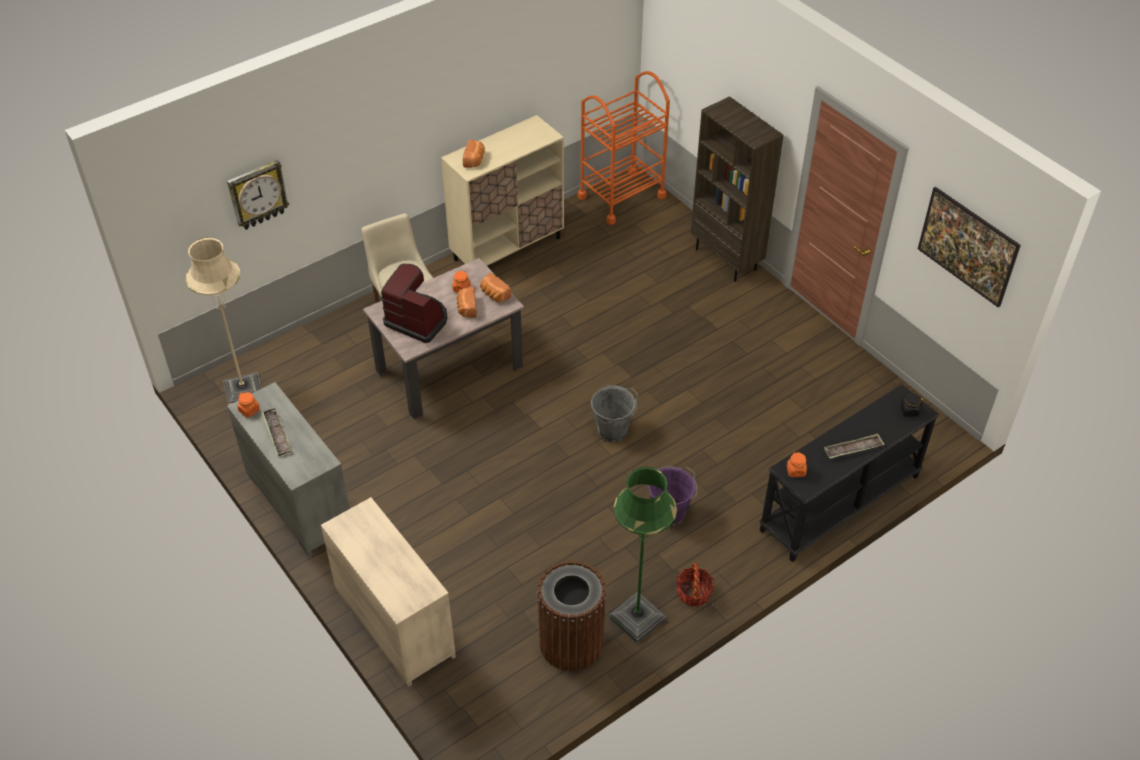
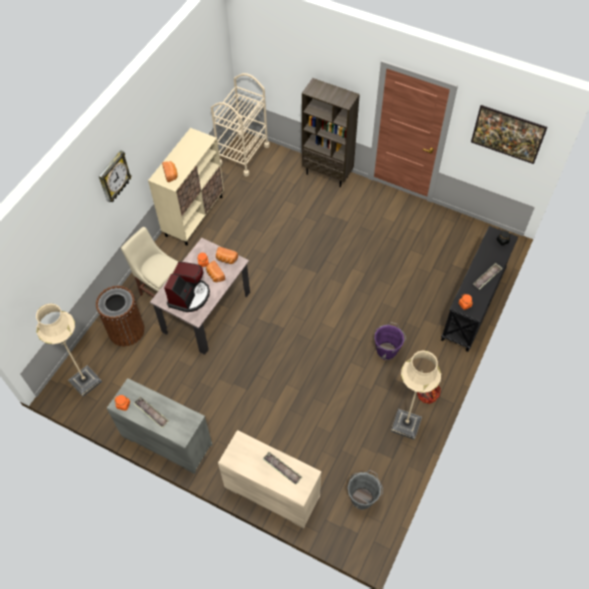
camera: 25 degrees left, 10 degrees up
wall clock [227,159,290,230] -> wall clock moved to [99,150,132,203]
coffee machine [381,264,448,343] -> coffee machine turned 105 degrees clockwise [164,262,210,312]
brown trash can [537,561,606,671] -> brown trash can moved to [96,286,145,346]
orange cart [578,71,670,225] -> beige cart [211,73,270,176]
grey bucket [591,385,638,442] -> grey bucket moved to [348,470,383,510]
green floor lamp [609,467,677,643] -> beige floor lamp [391,350,441,440]
none -> tray [262,452,302,485]

